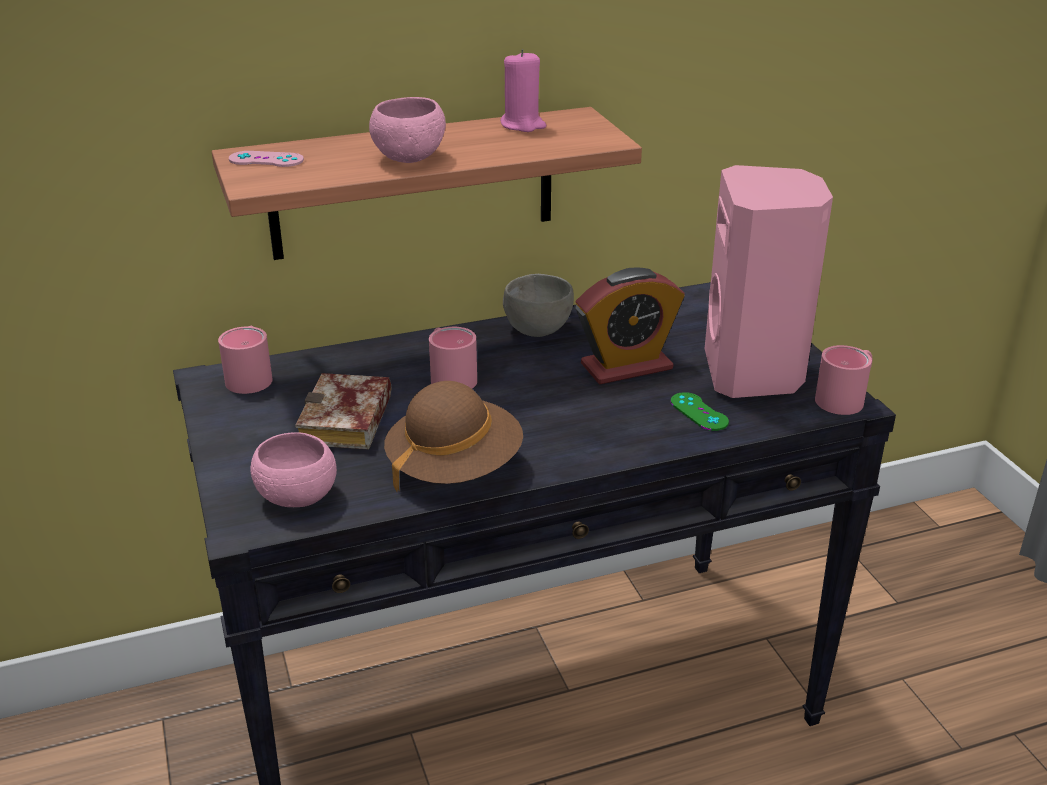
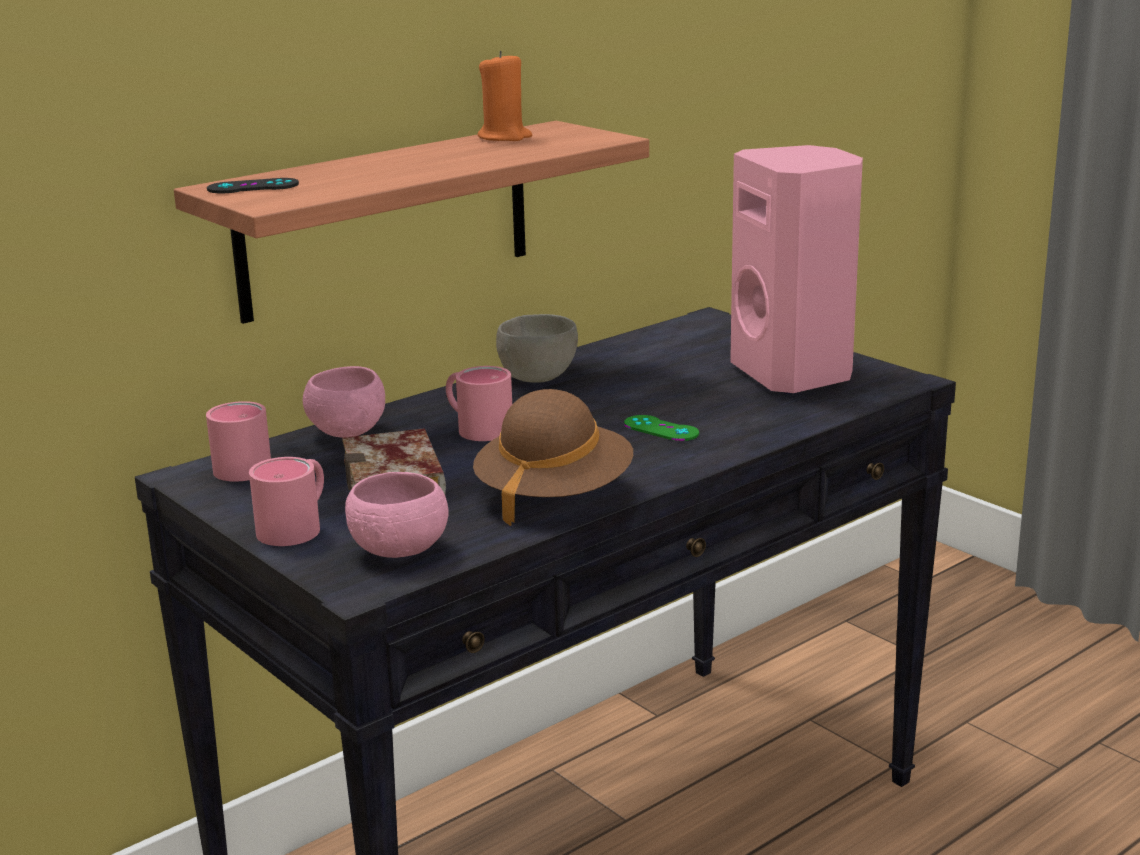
camera: 20 degrees left, 10 degrees down
pink game controller [229,151,304,167] -> black game controller [207,178,299,194]
pink bowl [369,97,446,163] -> pink bowl moved to [303,366,385,438]
pink candle [500,49,546,132] -> orange candle [477,51,532,141]
alarm clock [575,267,685,384] -> none
green game controller [670,392,729,431] -> green game controller moved to [624,415,699,441]
pink mug [815,345,873,415] -> pink mug moved to [249,457,324,546]

